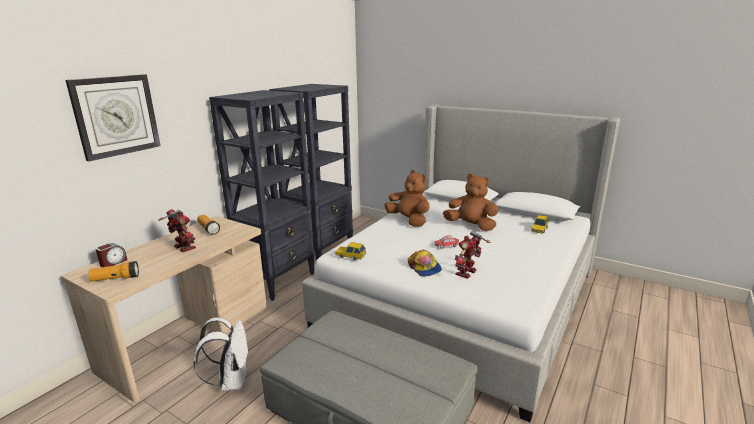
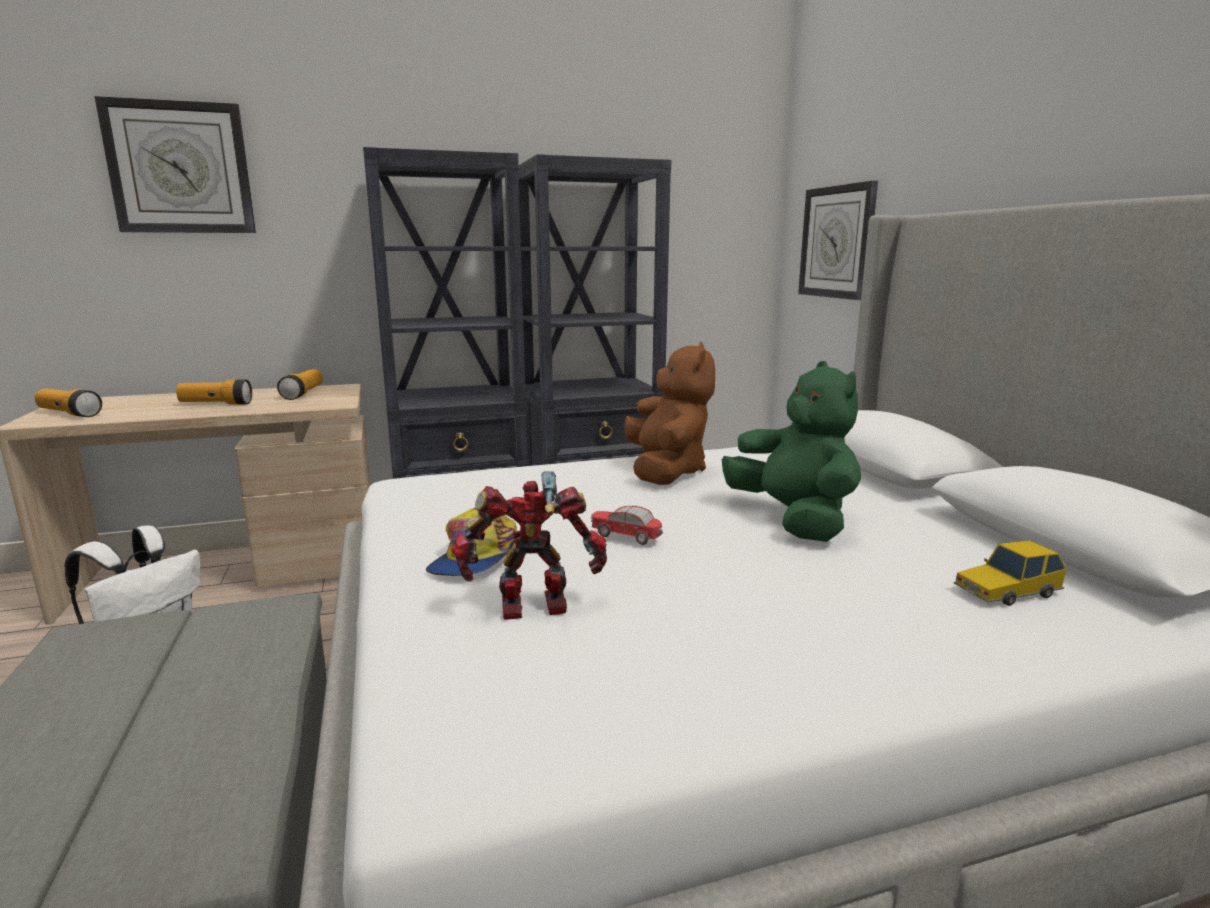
camera: 40 degrees right, 5 degrees down
alarm clock [96,243,127,267] -> none
toy robot [158,209,196,252] -> flashlight [176,379,252,405]
toy car [335,242,366,260] -> none
brown plush toy [443,174,499,231] -> green plush toy [722,361,861,542]
none -> wall clock [798,181,878,300]

